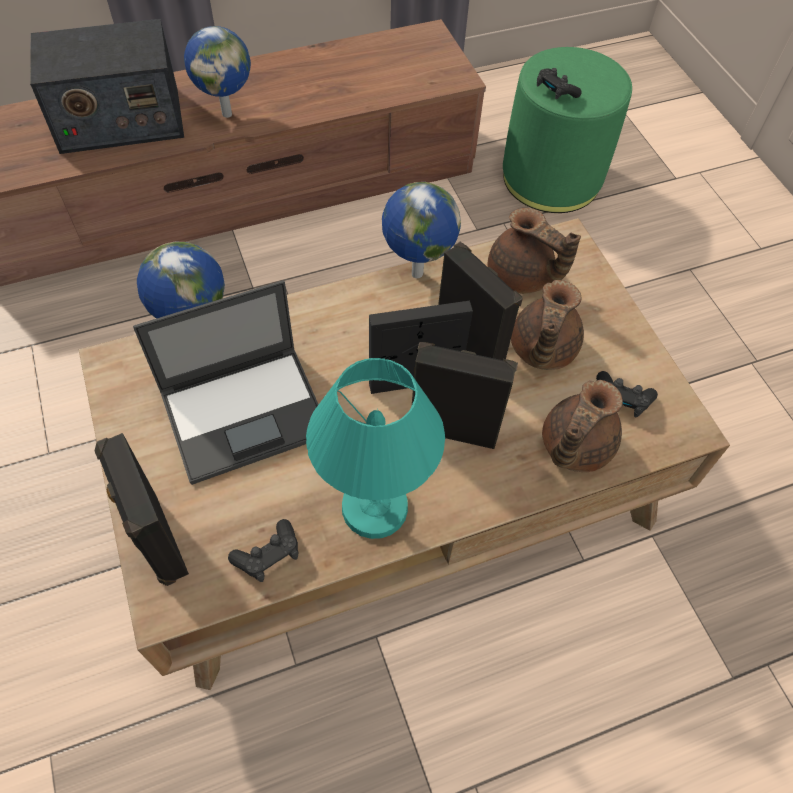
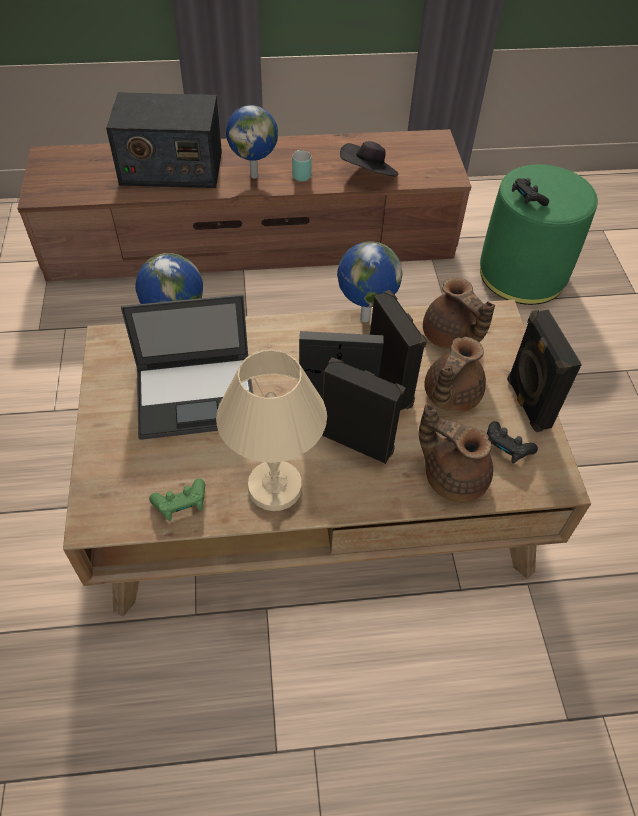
camera: 15 degrees right, 5 degrees down
black speaker [95,433,189,586] -> black speaker moved to [507,309,582,432]
black game controller [228,519,299,582] -> green game controller [149,479,205,521]
turquoise table lamp [306,358,445,539] -> beige table lamp [216,350,327,511]
brown teapot [542,380,623,472] -> brown teapot turned 75 degrees clockwise [419,403,493,502]
none -> turquoise mug [292,150,312,181]
none -> black hat [340,141,398,176]

